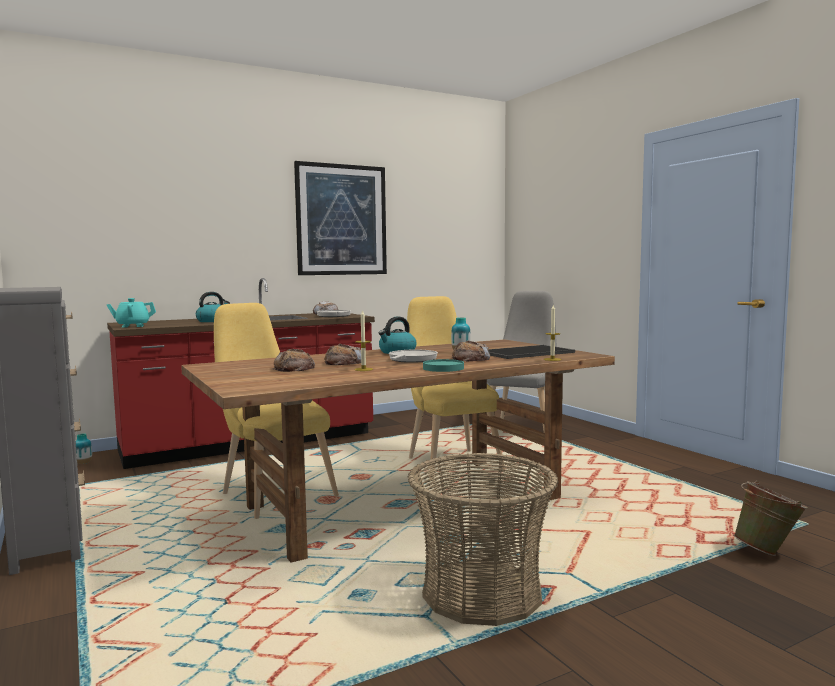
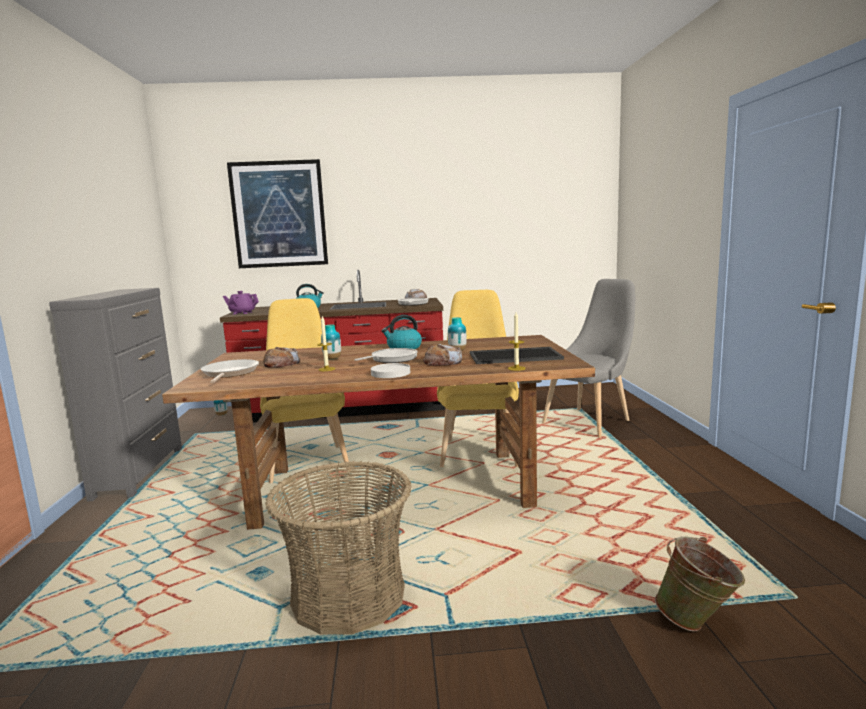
camera: 25 degrees right, 5 degrees up
turquoise teapot [107,298,156,328] -> purple teapot [223,291,259,314]
picture [294,161,387,275] -> picture moved to [227,159,328,268]
bread [324,344,361,365] -> vase [321,325,341,360]
turquoise plate [423,359,464,372] -> white plate [371,363,410,378]
none -> frying pan [201,359,259,383]

